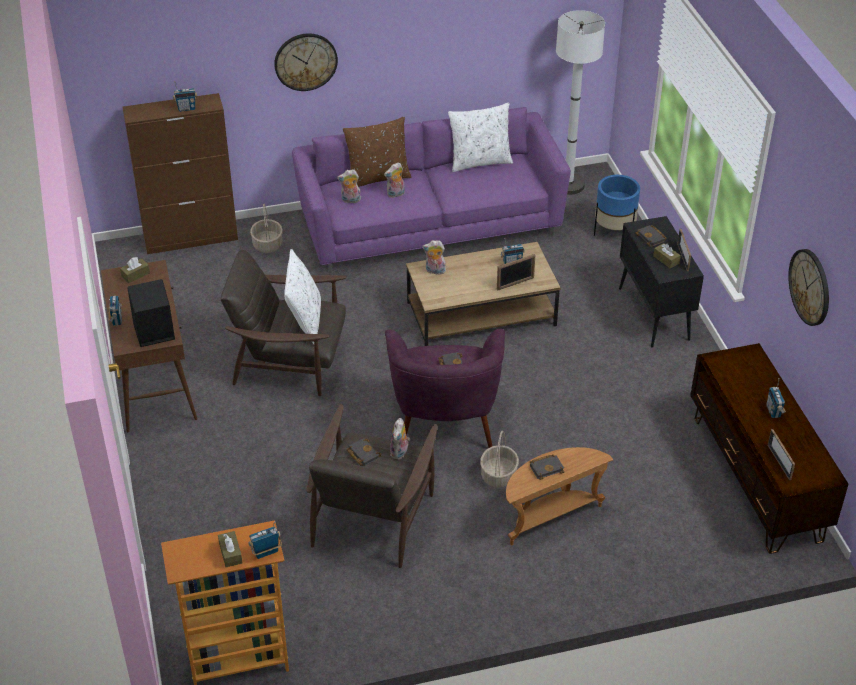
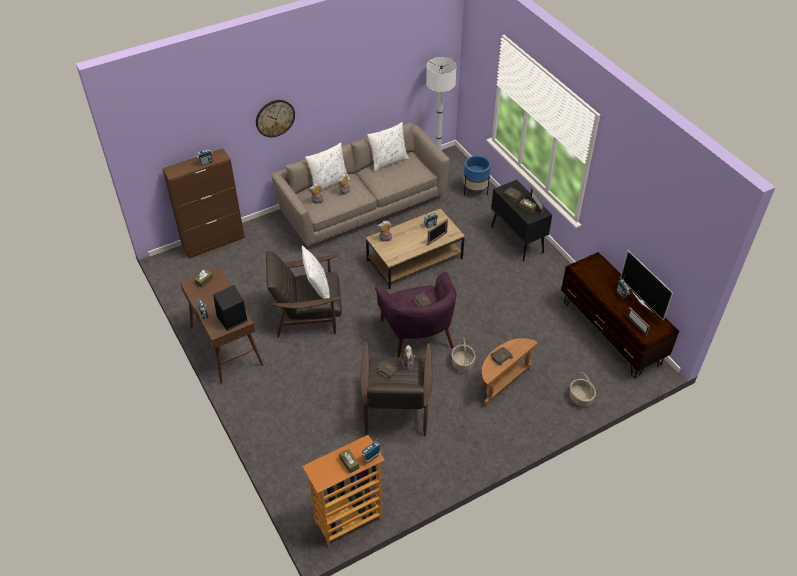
camera: 15 degrees left, 5 degrees up
basket [250,203,283,253] -> basket moved to [569,372,596,407]
purple sofa [292,107,571,273] -> beige sofa [272,123,450,250]
brown pillow [343,117,412,187] -> white pillow [305,143,350,191]
wall clock [788,249,829,326] -> none
none -> television [620,250,673,321]

